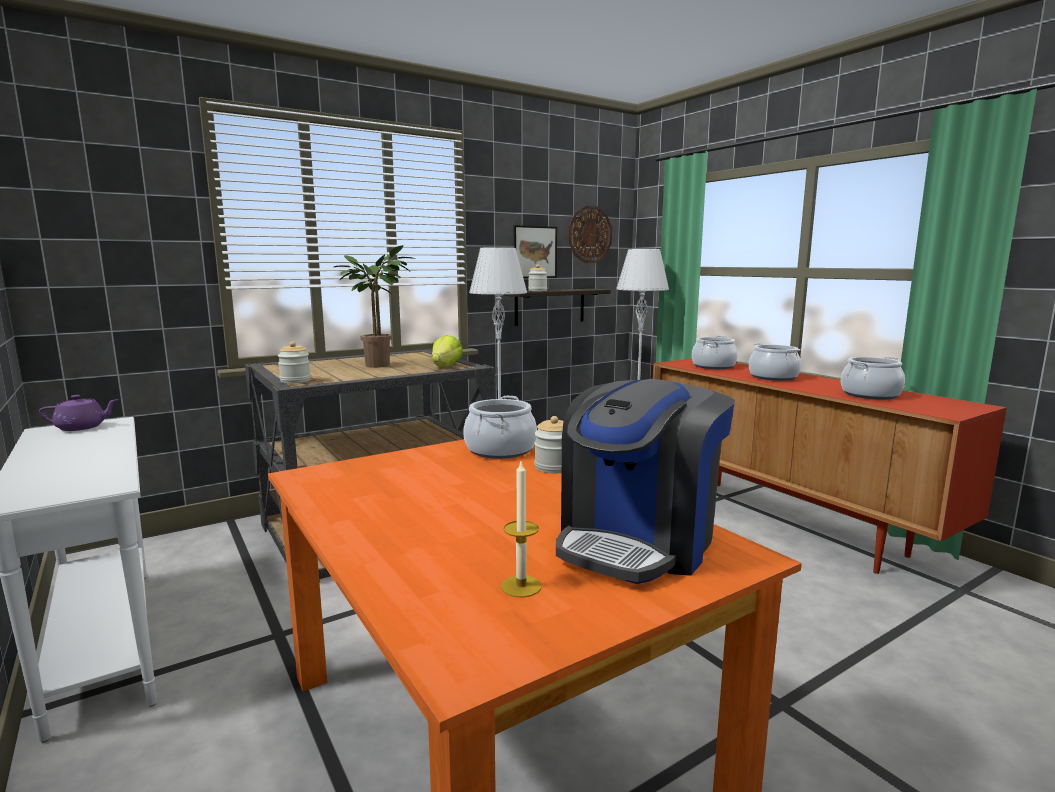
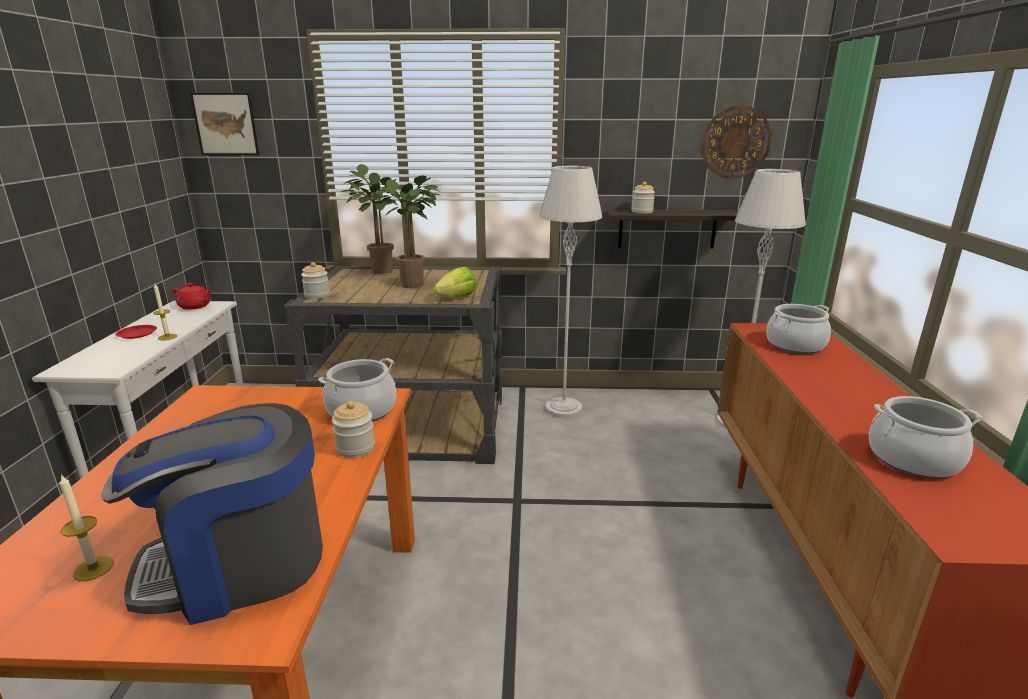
camera: 35 degrees right, 10 degrees up
purple teapot [39,395,119,431] -> red teapot [172,283,213,310]
picture [514,225,557,278] -> picture moved to [190,93,259,155]
cooking pot [749,343,801,381] -> none
none -> red plate [115,325,157,339]
none -> candle [153,284,178,340]
none -> potted plant [341,164,401,274]

